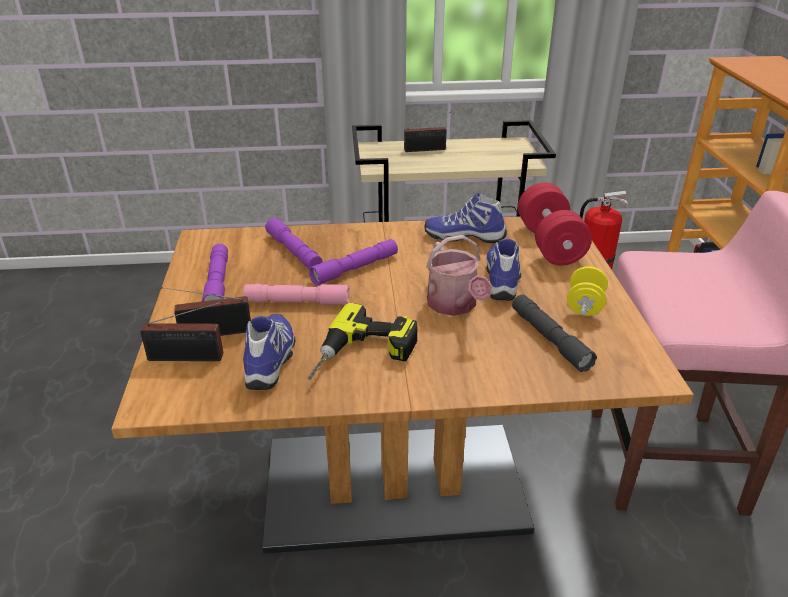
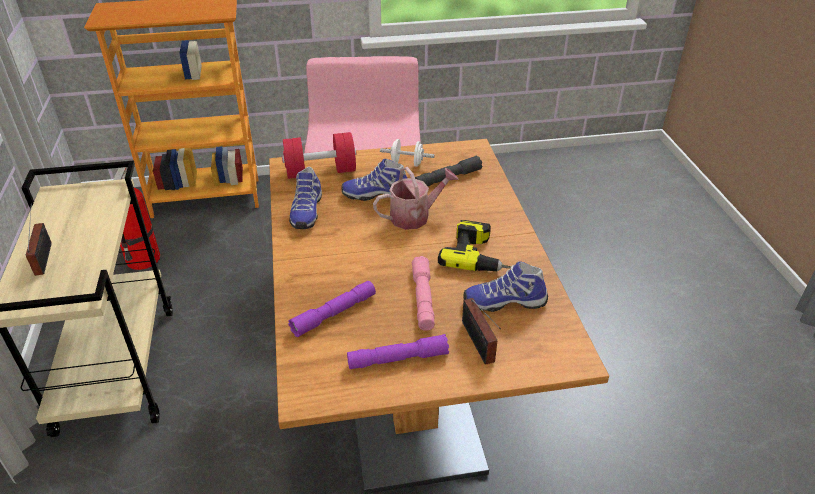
camera: 95 degrees left, 5 degrees up
radio [140,301,223,361] -> none
purple flashlight [309,239,398,286] -> none
yellow dumbbell [567,266,608,316] -> white dumbbell [380,139,435,167]

